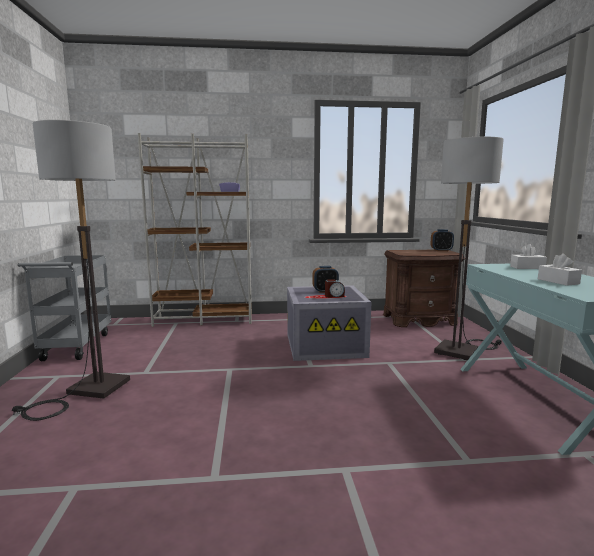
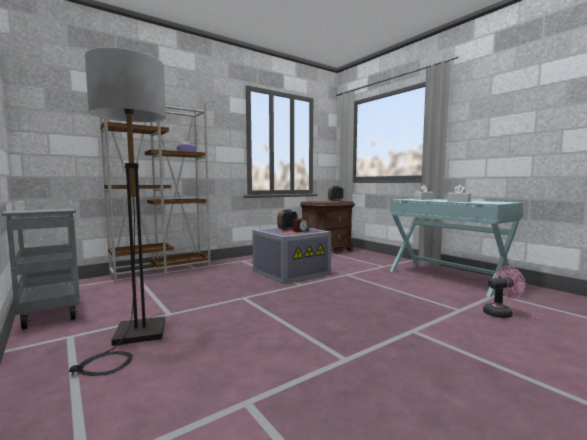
camera: 30 degrees left, 5 degrees down
floor lamp [434,137,504,360] -> none
none -> pink fan [483,266,526,318]

